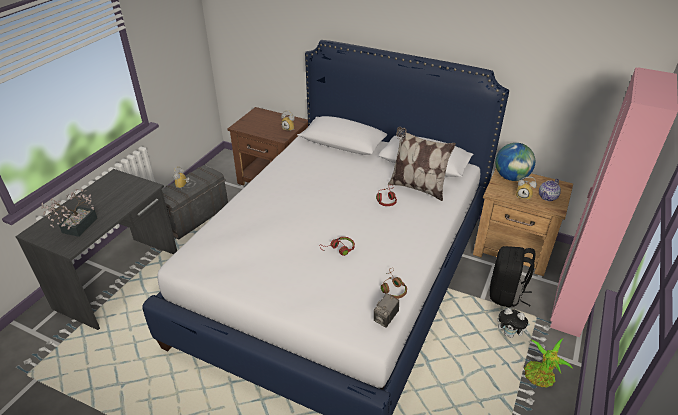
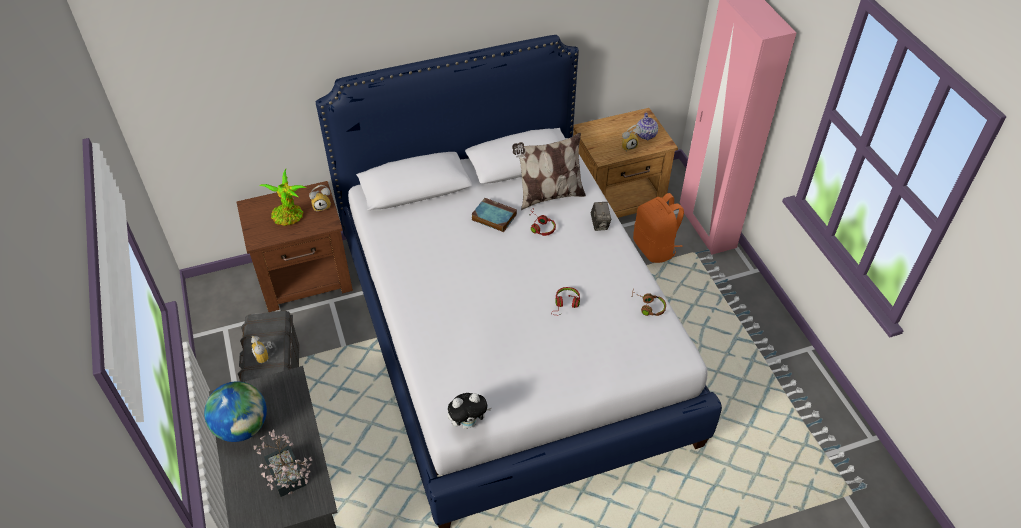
camera: 45 degrees left, 10 degrees up
camera [374,293,399,328] -> camera moved to [591,202,611,231]
black backpack [490,246,535,308] -> orange backpack [633,193,684,263]
globe [495,143,535,181] -> globe moved to [204,381,267,442]
plush toy [497,308,530,338] -> plush toy moved to [448,393,491,429]
potted plant [524,339,572,387] -> potted plant moved to [259,169,306,226]
none -> book [471,198,517,232]

